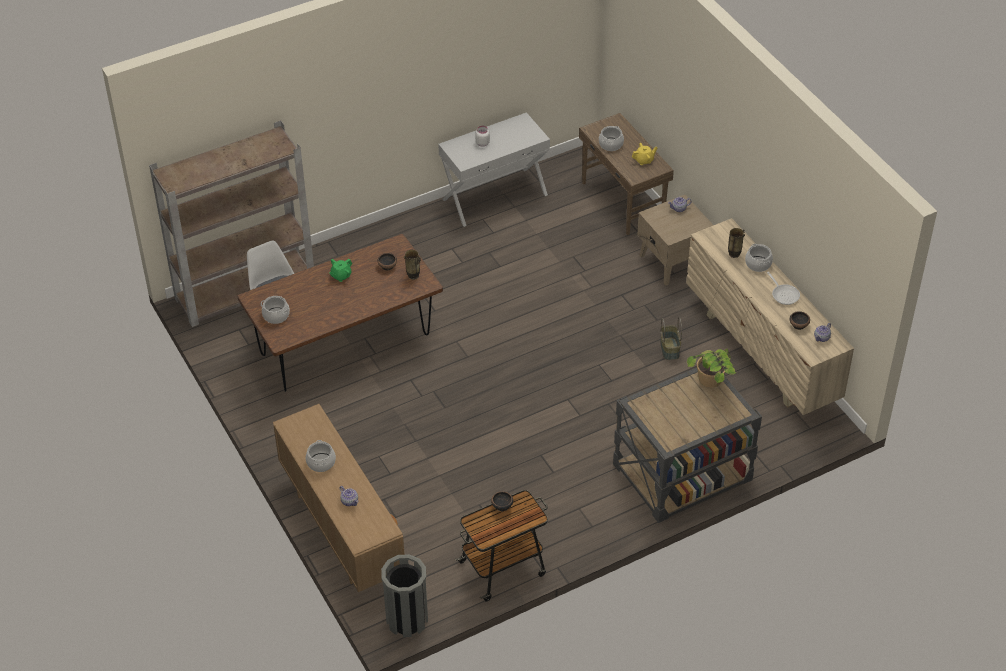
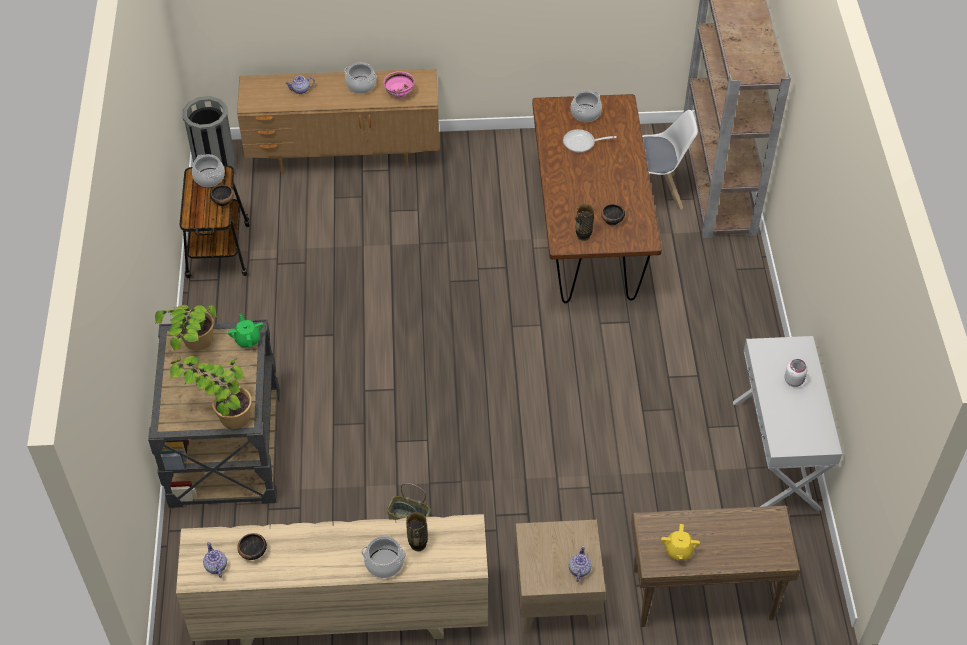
camera: 115 degrees right, 5 degrees up
green teapot [329,259,352,282] -> green teapot moved to [228,314,263,348]
cooking pot [599,126,624,151] -> cooking pot moved to [192,154,225,187]
frying pan [767,272,800,305] -> frying pan moved to [563,129,617,153]
none -> potted plant [155,305,217,351]
none -> pink bowl [384,71,414,98]

